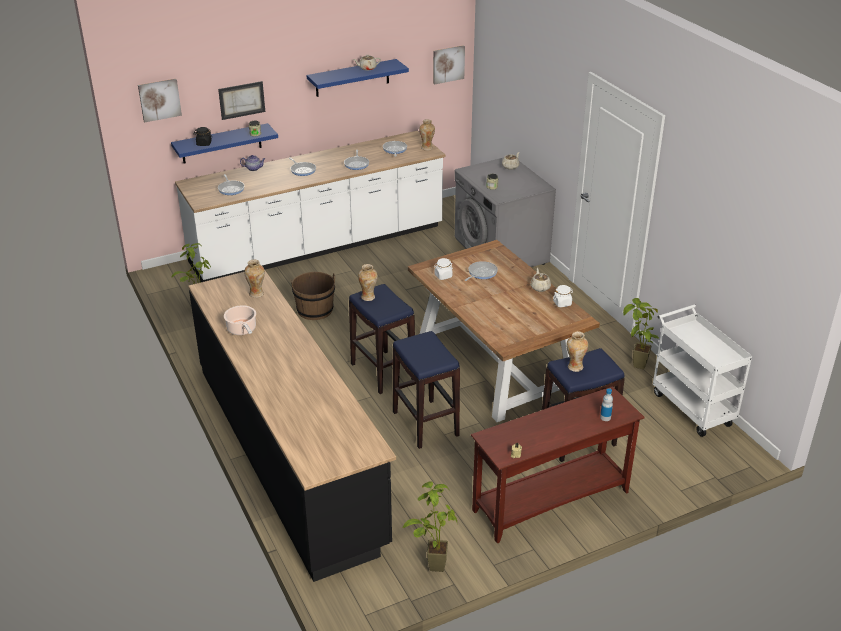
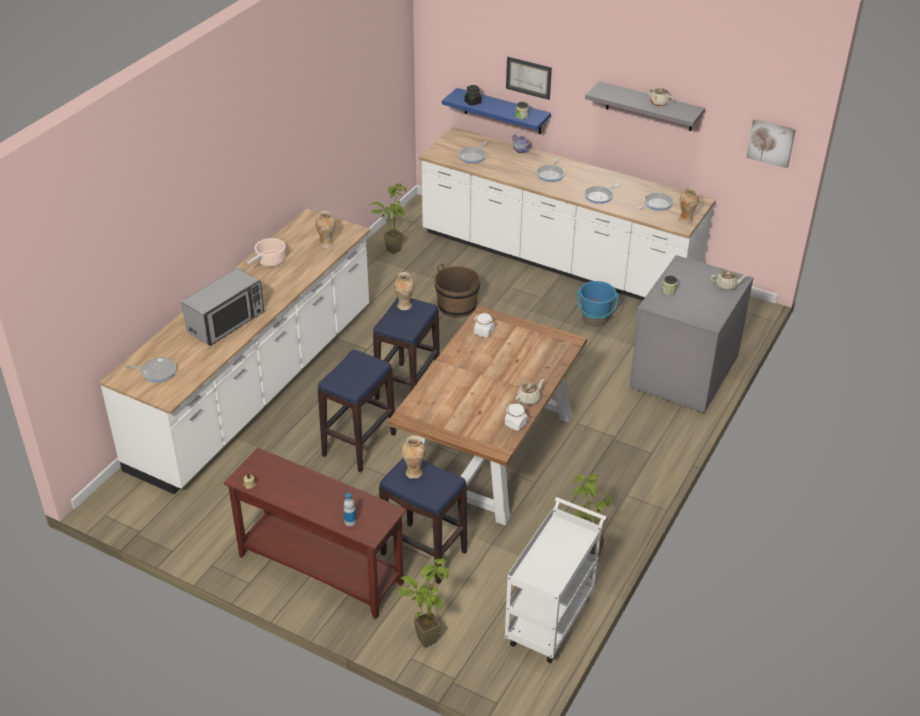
camera: 55 degrees right, 5 degrees up
picture [138,79,182,122] -> none
black counter [188,269,396,582] -> white counter [99,208,370,494]
blue shelf [307,59,409,97] -> grey shelf [585,81,705,131]
potted plant [403,482,457,572] -> potted plant moved to [398,559,449,647]
frying pan [465,261,498,281] -> frying pan moved to [124,358,176,382]
none -> microwave [181,268,264,346]
none -> blue bucket [577,281,619,327]

